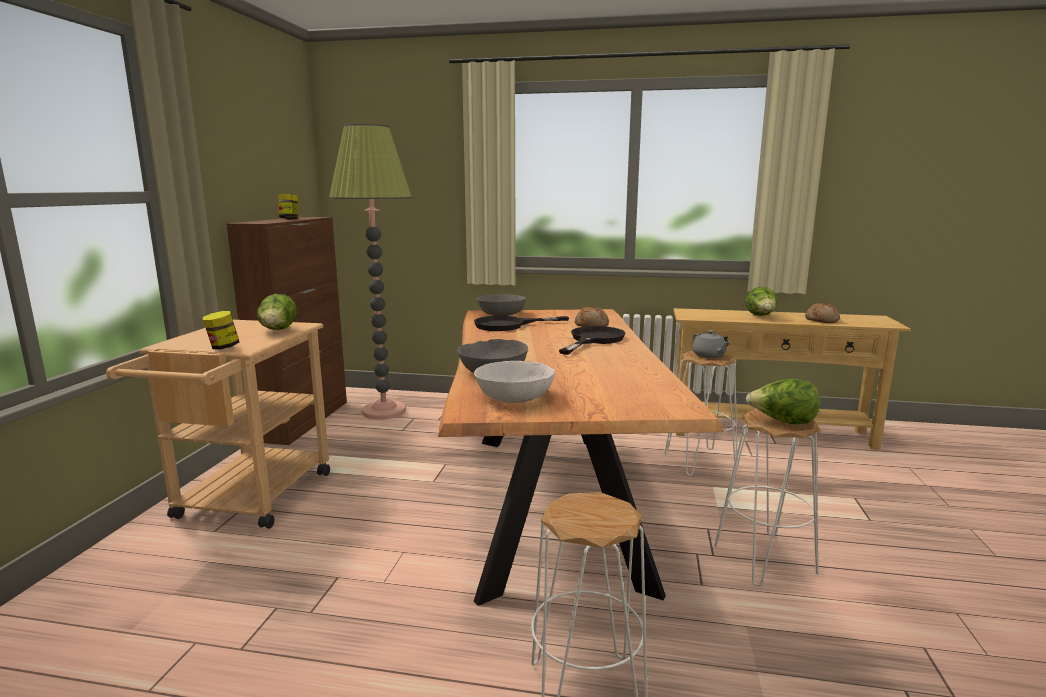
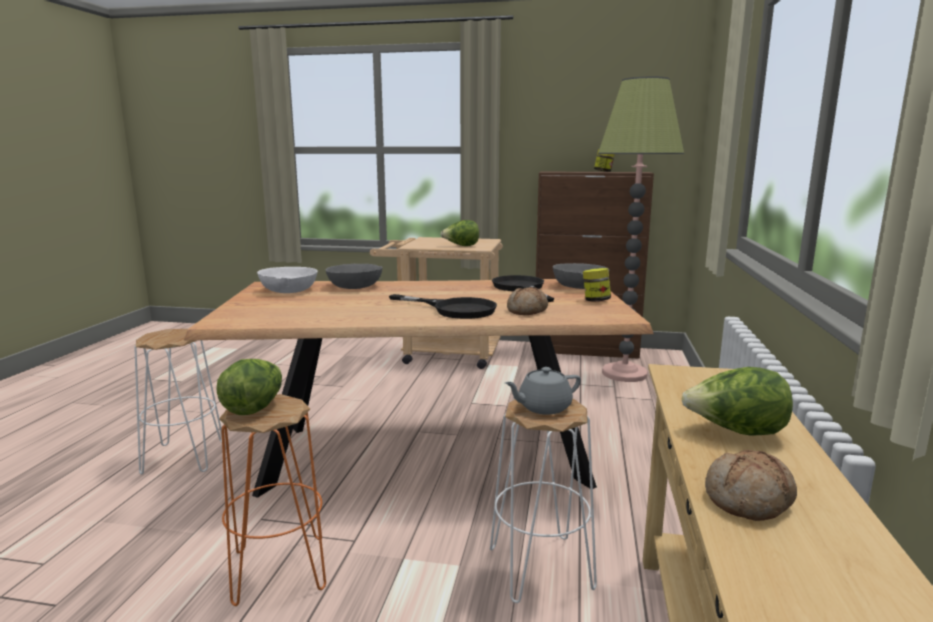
camera: 90 degrees right, 0 degrees up
jar [203,311,239,349] -> jar moved to [583,268,611,302]
white stool [714,410,821,586] -> orange stool [219,394,326,606]

